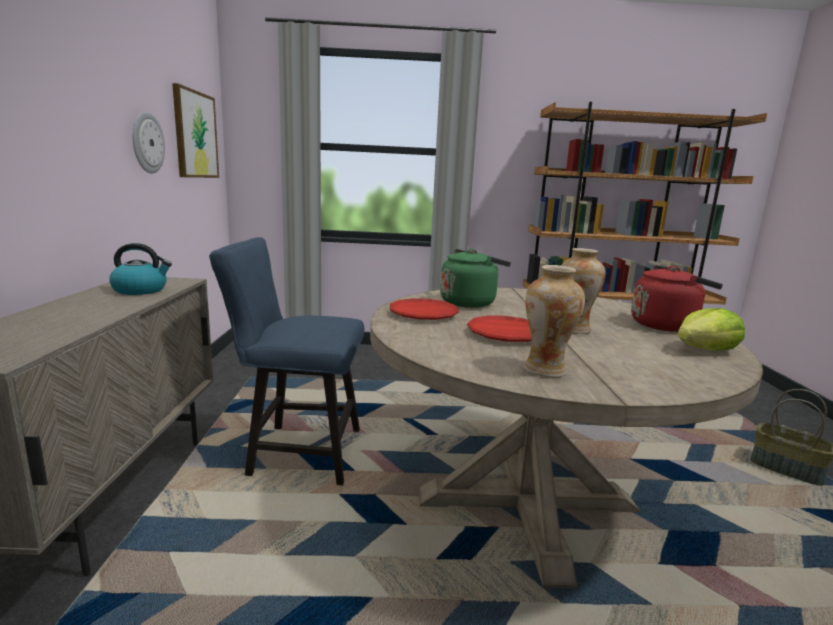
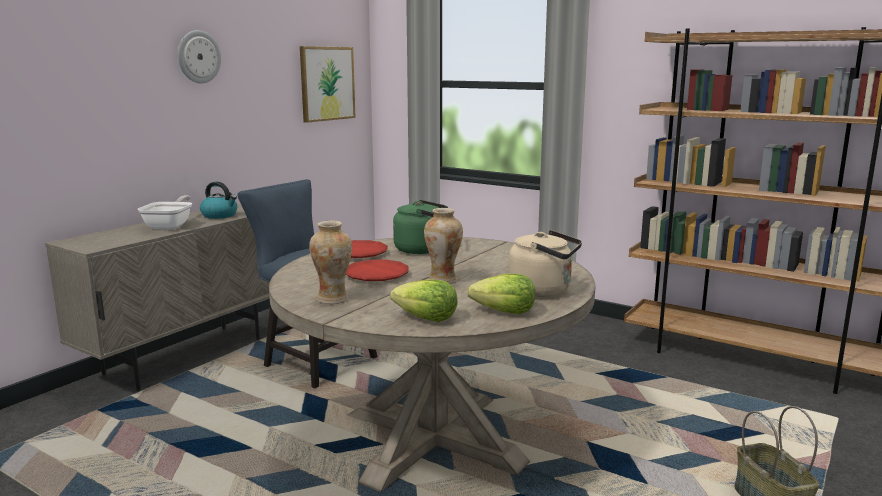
camera: 35 degrees right, 0 degrees up
wall clock [133,112,165,173] -> wall clock moved to [178,30,221,84]
red kettle [631,265,723,332] -> beige kettle [509,230,582,297]
none -> frying pan [138,196,192,230]
none -> lettuce [390,279,457,322]

